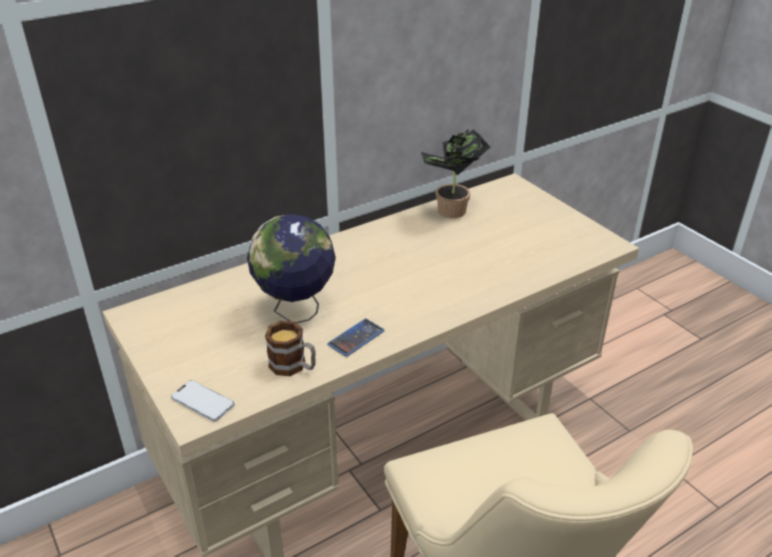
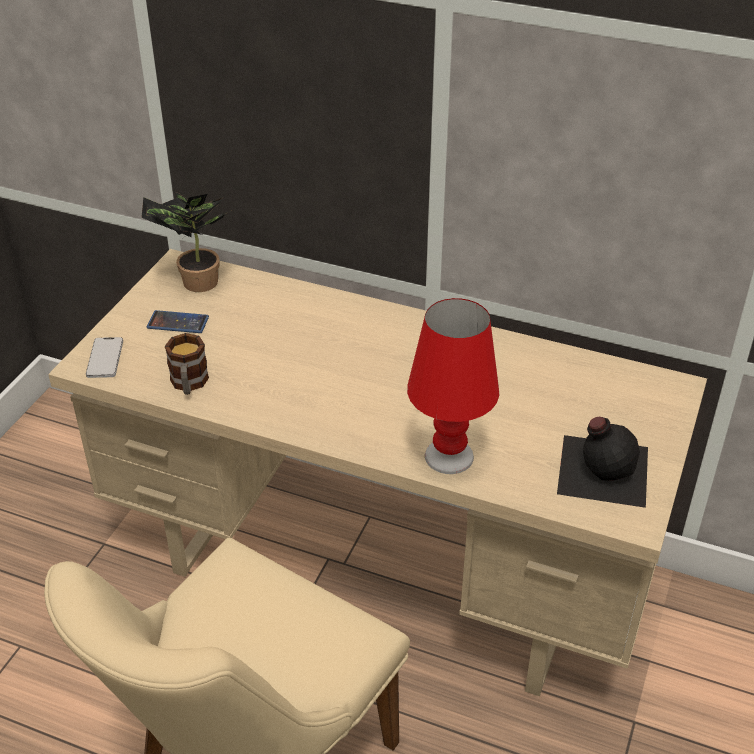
camera: 55 degrees right, 5 degrees up
globe [247,214,336,323] -> none
phone [327,319,385,357] -> phone moved to [147,310,209,333]
potted plant [421,128,490,218] -> potted plant moved to [141,190,226,292]
none -> red table lamp [407,298,499,474]
none -> black bottle [557,417,648,508]

